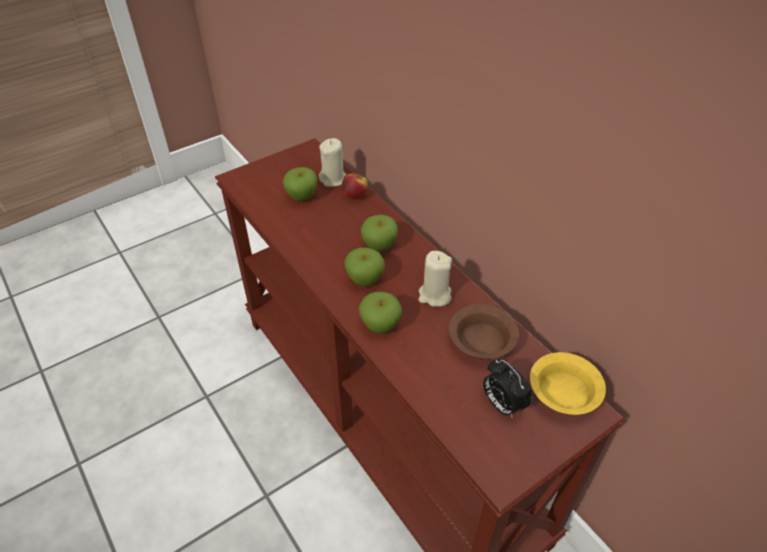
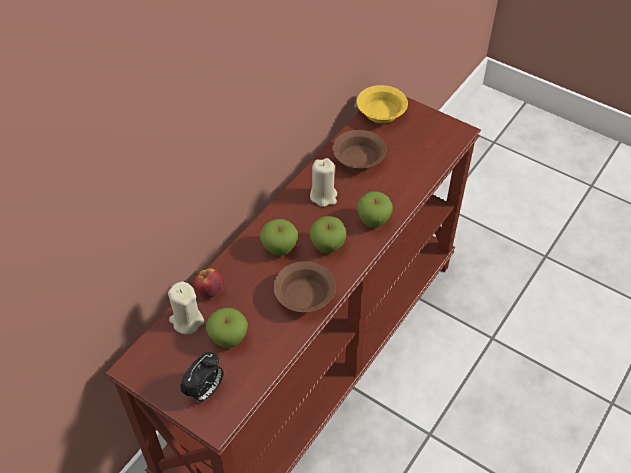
camera: 110 degrees left, 5 degrees up
alarm clock [483,359,532,418] -> alarm clock moved to [180,352,223,403]
none -> brown bowl [273,261,336,312]

